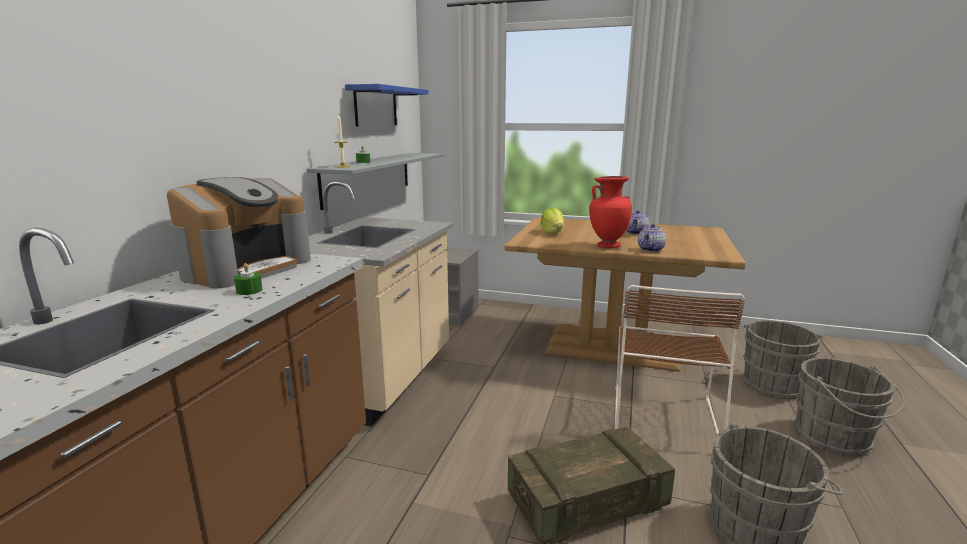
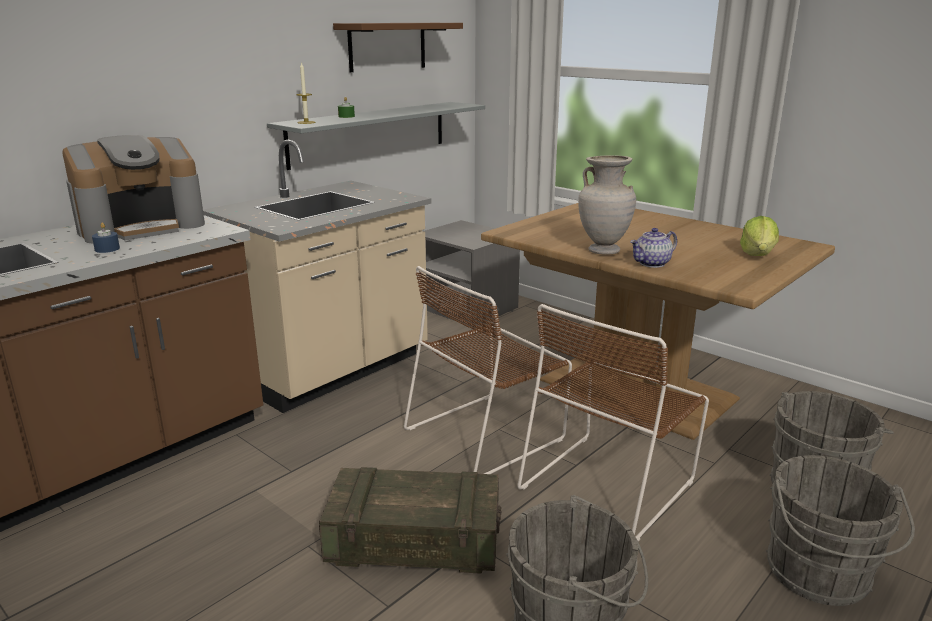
camera: 25 degrees right, 5 degrees up
green candle [234,263,263,295] -> blue candle [92,223,120,253]
blue shelf [345,84,429,126] -> brown shelf [333,23,463,72]
lettuce [540,208,564,234] -> lettuce moved to [740,216,779,256]
red vase [589,176,632,248] -> beige vase [578,155,636,255]
teapot [626,210,649,235] -> none
none -> brown chair [404,266,572,474]

